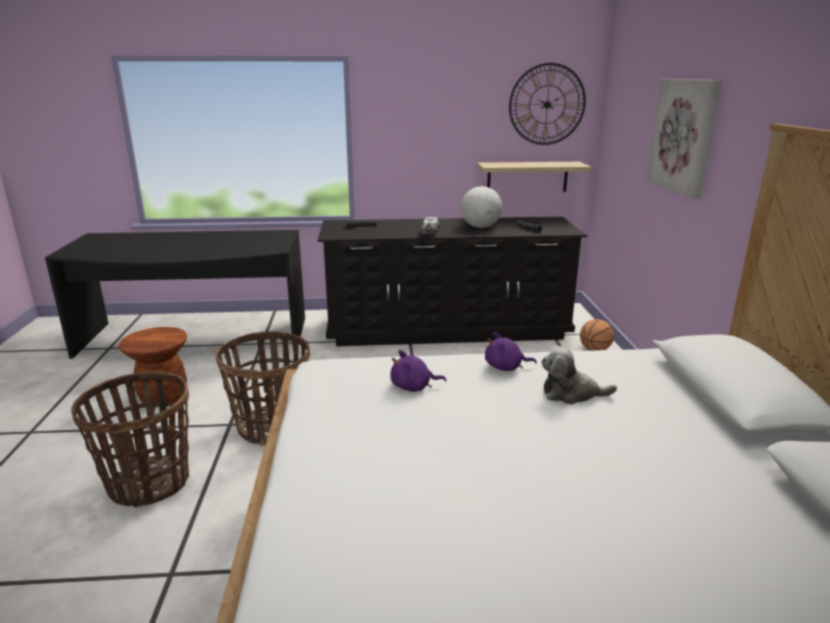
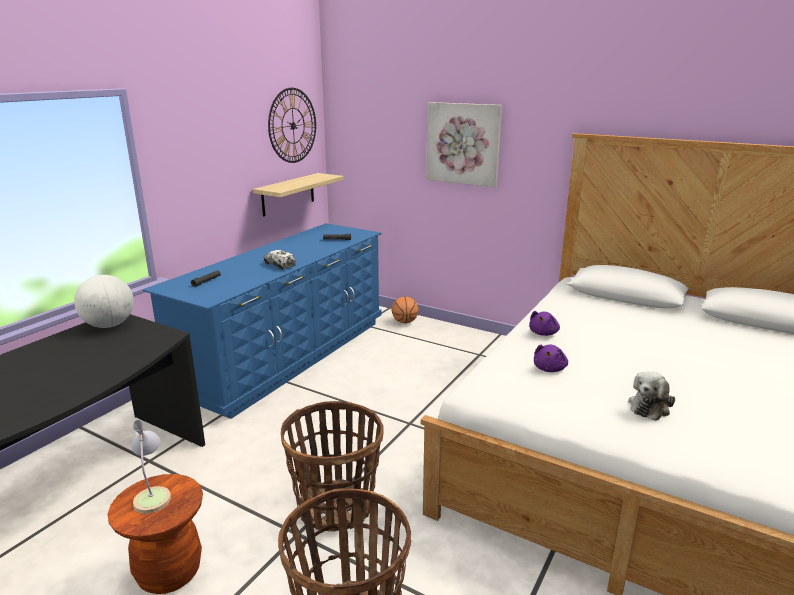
camera: 55 degrees left, 0 degrees up
black dresser [317,217,588,346] -> blue dresser [143,223,382,419]
globe [461,186,502,228] -> globe moved to [74,275,134,328]
plush toy [541,346,617,404] -> plush toy moved to [628,371,675,421]
none -> table lamp [132,420,171,514]

